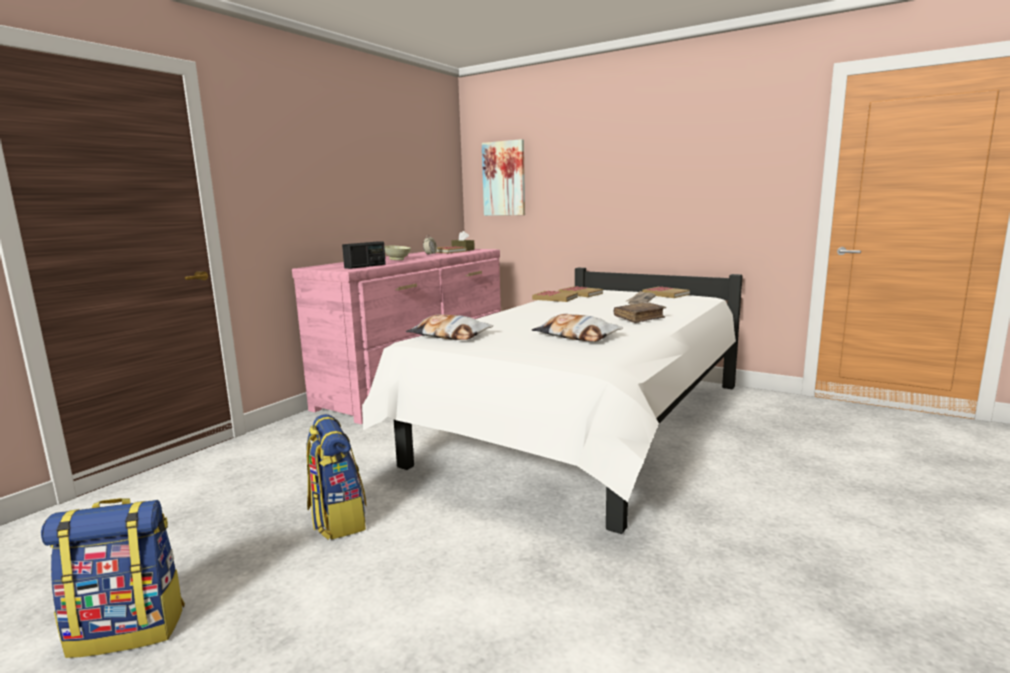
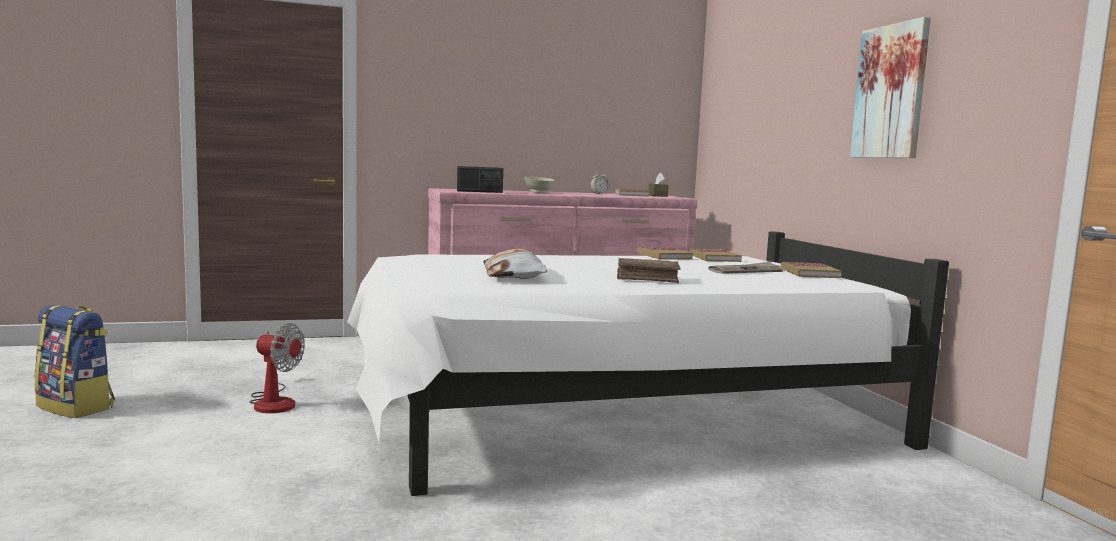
camera: 40 degrees right, 5 degrees down
backpack [306,414,366,540] -> fan [249,323,305,413]
pillow [406,314,493,340] -> none
picture [482,139,525,216] -> picture moved to [850,17,931,158]

